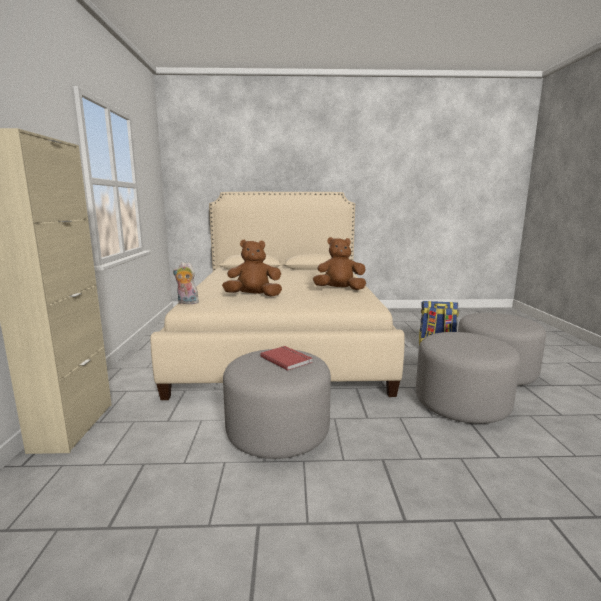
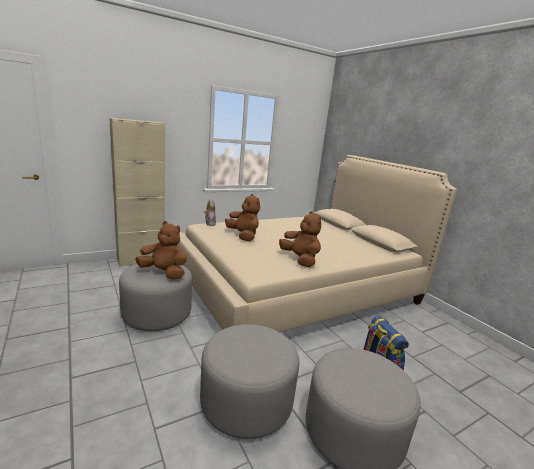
camera: 60 degrees right, 5 degrees up
red book [260,346,312,371] -> brown plush toy [135,221,187,280]

